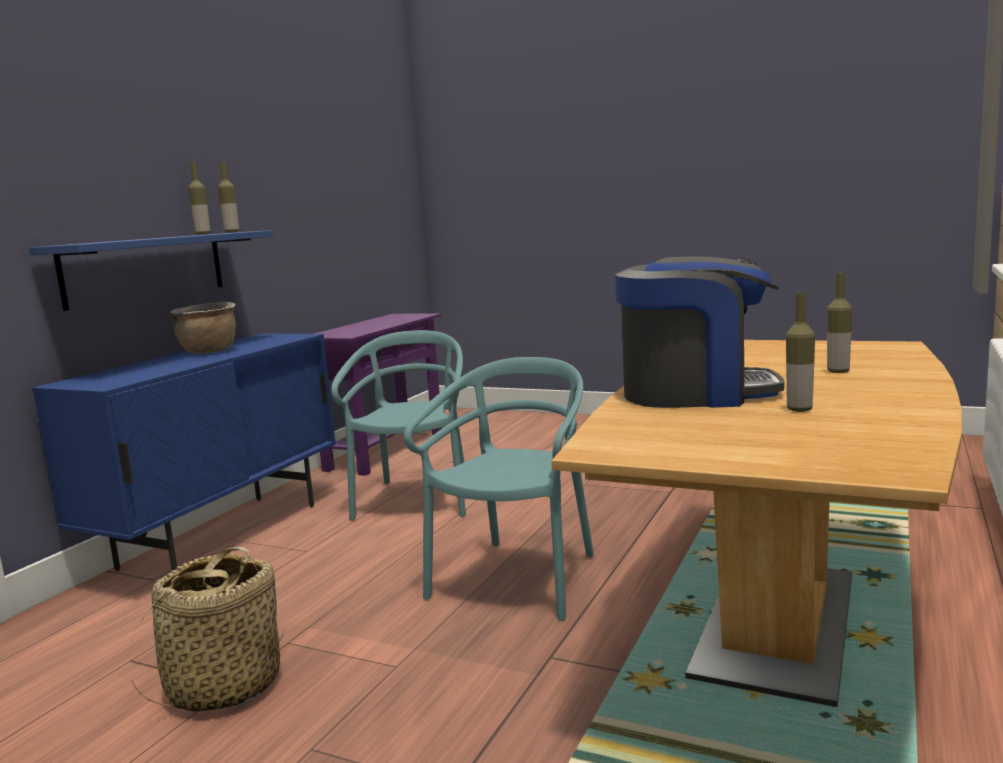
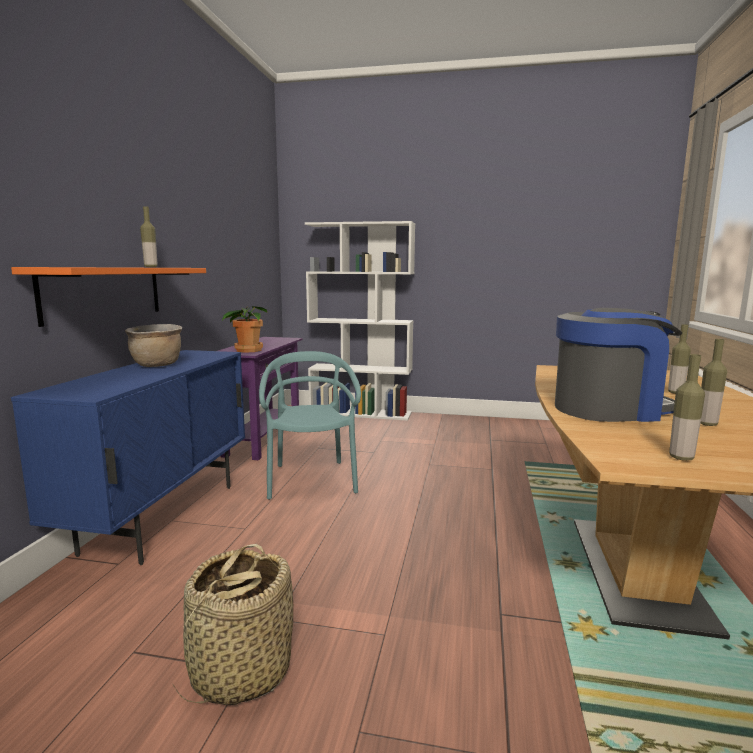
camera: 15 degrees left, 0 degrees up
blue shelf [29,230,273,311] -> orange shelf [11,267,206,327]
bottle [218,162,239,233] -> bottle moved to [669,354,705,461]
turquoise chair [404,357,594,620] -> none
none -> potted plant [222,306,267,353]
none -> white bookcase [305,221,415,421]

